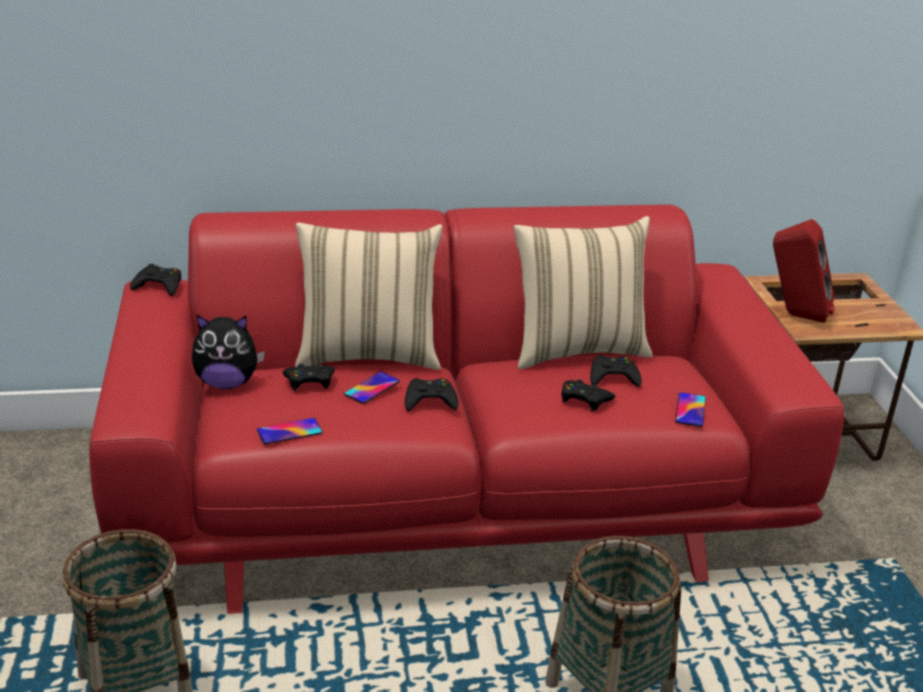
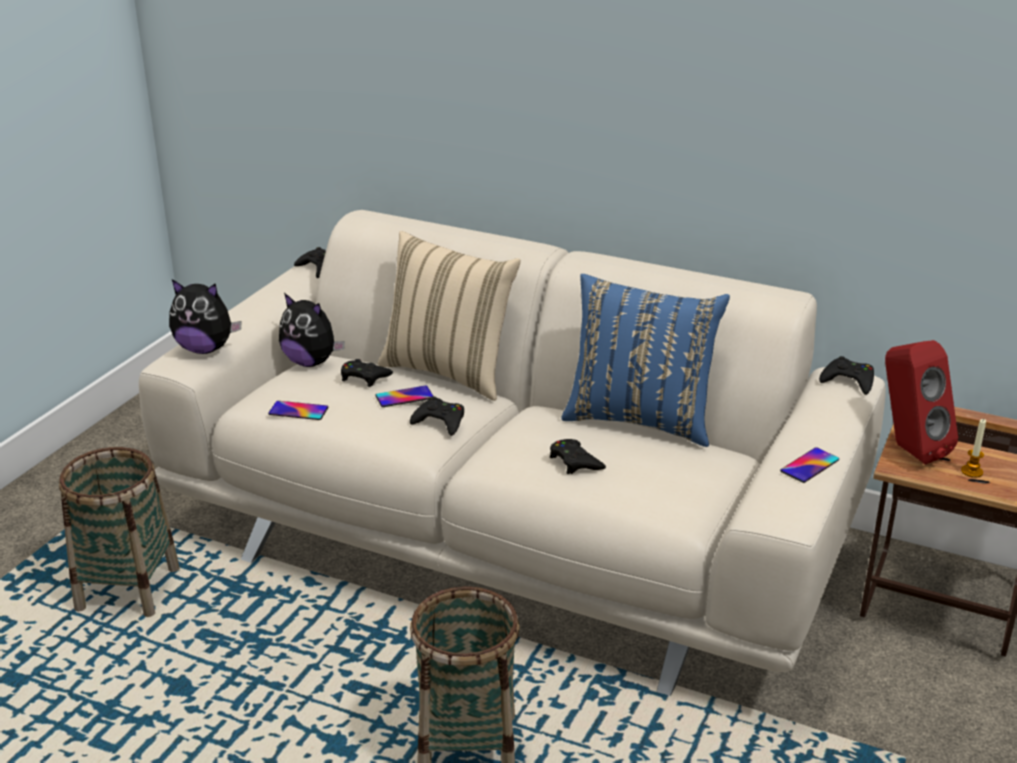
camera: 35 degrees right, 0 degrees up
red sofa [89,204,844,614] -> beige sofa [139,210,886,696]
beige pillow [514,216,653,369] -> blue pillow [561,274,730,447]
black game controller [590,355,641,387] -> black game controller moved to [819,356,874,395]
phone [675,392,706,427] -> phone moved to [780,447,839,483]
none -> plush toy [169,279,242,354]
none -> candle [961,419,986,478]

